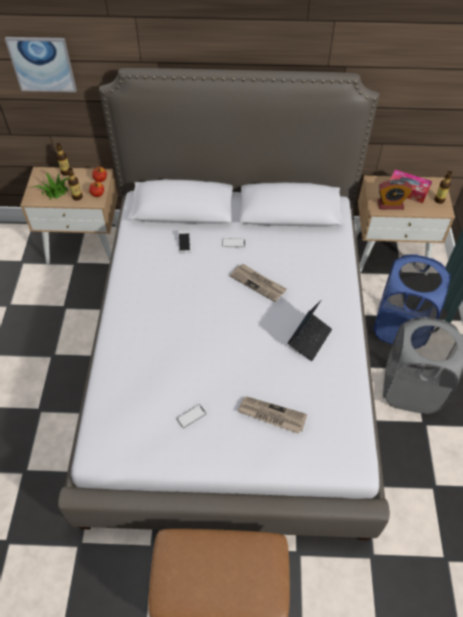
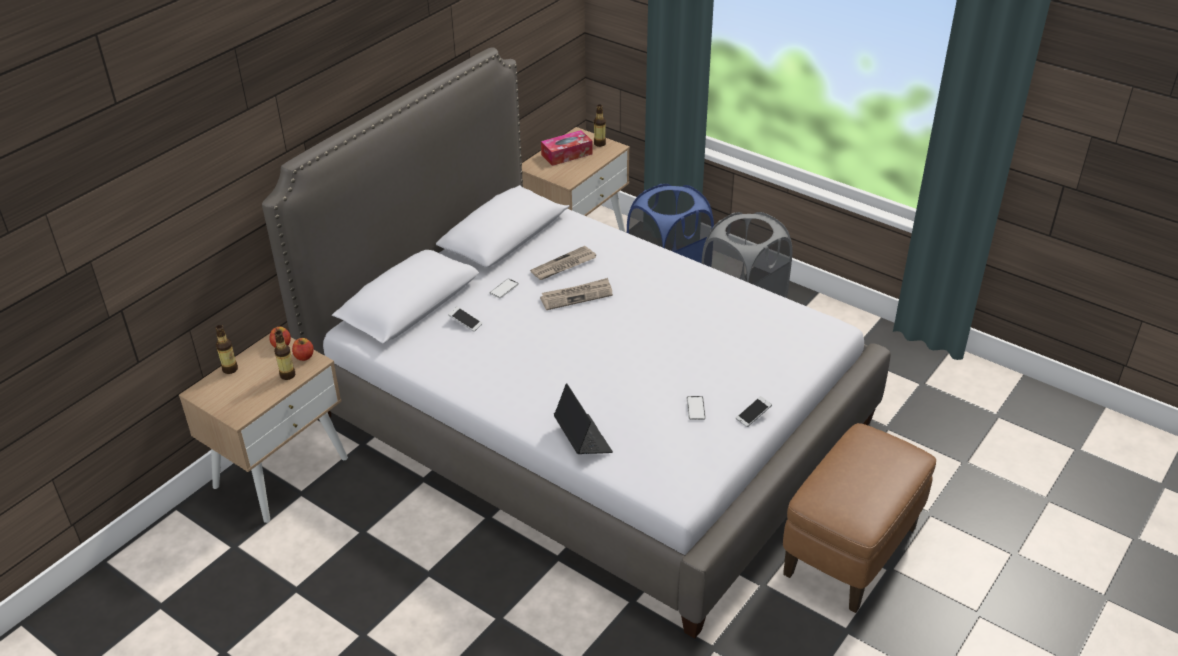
camera: 55 degrees left, 15 degrees down
picture [5,37,77,92] -> none
potted plant [34,173,69,200] -> none
newspaper [238,396,307,434] -> newspaper moved to [530,246,596,280]
laptop [288,300,332,361] -> laptop moved to [554,383,613,454]
alarm clock [378,179,413,210] -> none
none -> phone [736,396,772,427]

